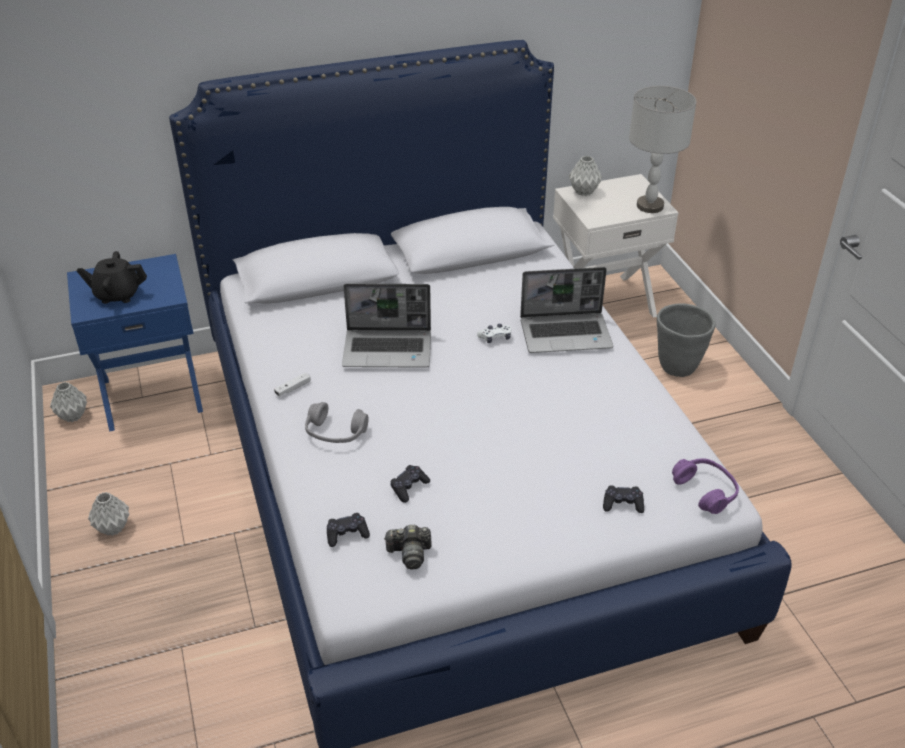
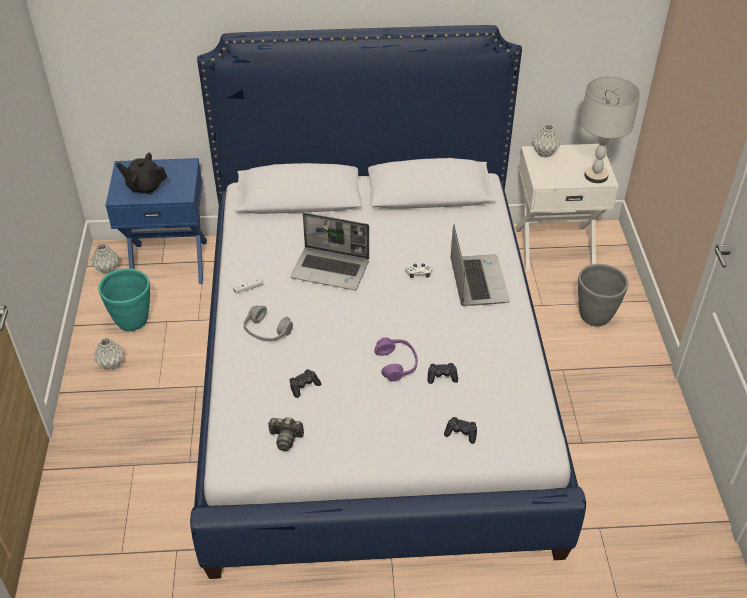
camera: 15 degrees right, 5 degrees up
black game controller [327,513,370,547] -> black game controller moved to [427,363,458,384]
laptop [520,267,613,353] -> laptop turned 105 degrees counterclockwise [451,224,510,306]
purple headphones [672,458,739,514] -> purple headphones moved to [375,337,418,382]
none -> turquoise planter [98,268,150,332]

